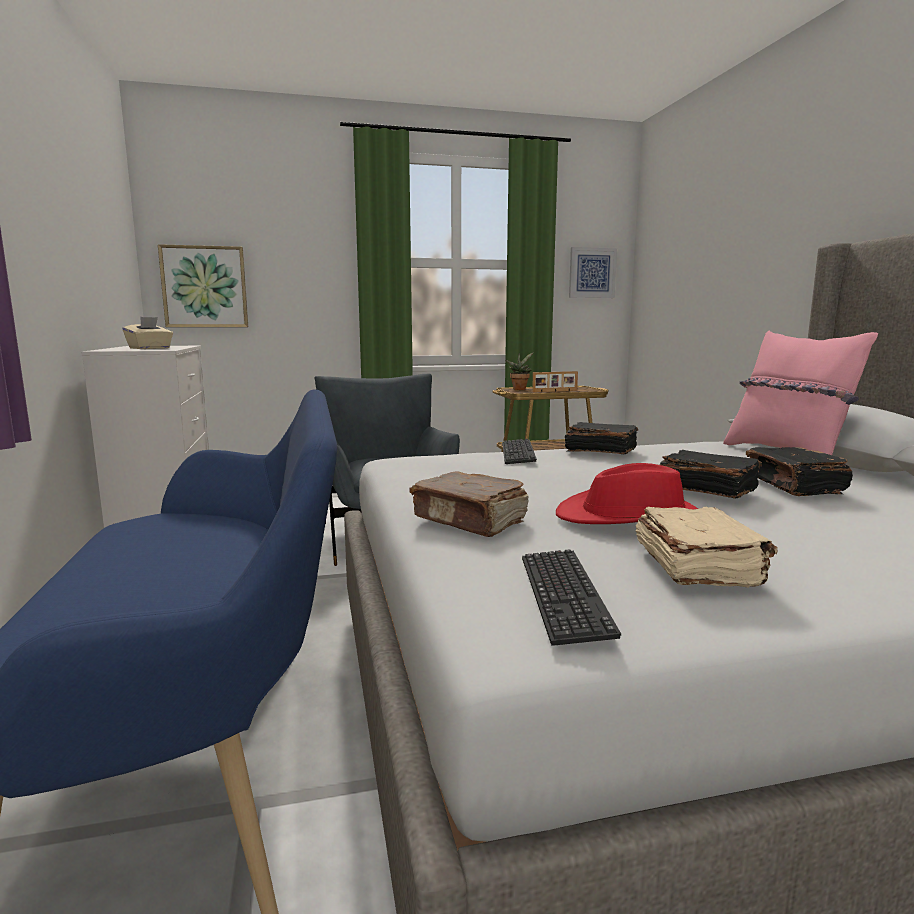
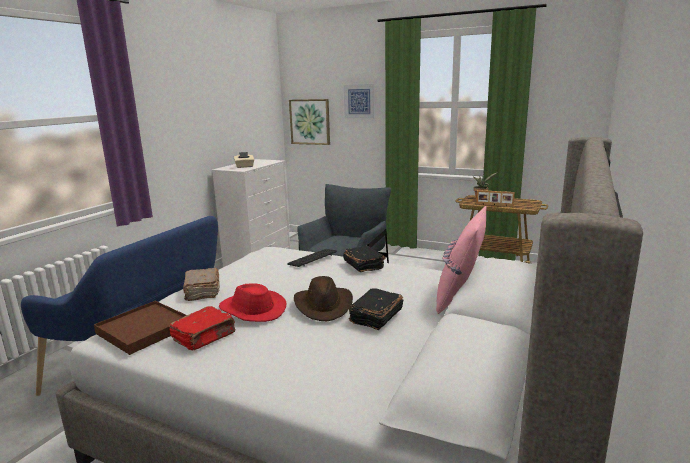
camera: 40 degrees right, 5 degrees up
keyboard [522,549,621,646] -> brown tray [94,301,186,355]
picture [569,247,617,298] -> picture moved to [344,84,375,118]
beige book [635,507,778,588] -> red book [169,306,235,350]
black book [659,450,762,498] -> brown hat [294,276,353,321]

